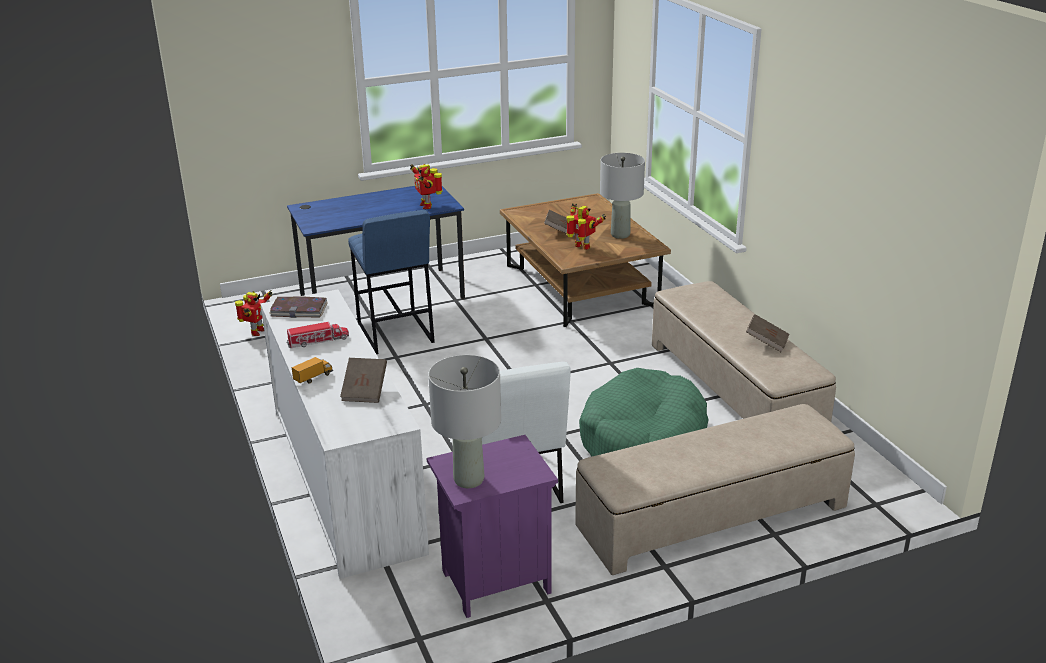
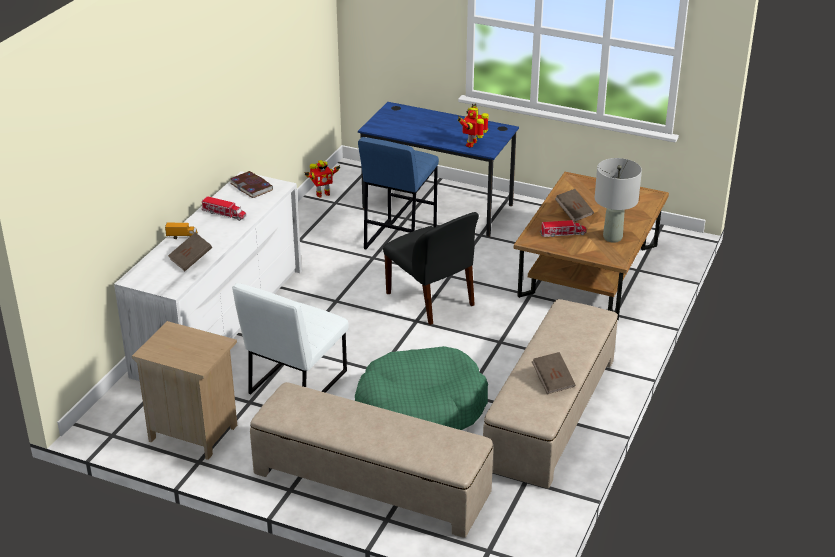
camera: 45 degrees right, 5 degrees up
purple nightstand [427,435,558,618] -> beige nightstand [132,321,237,460]
grey table lamp [428,355,501,488] -> none
toy robot [566,203,606,250] -> toy truck [540,220,587,237]
none -> black chair [383,212,479,325]

